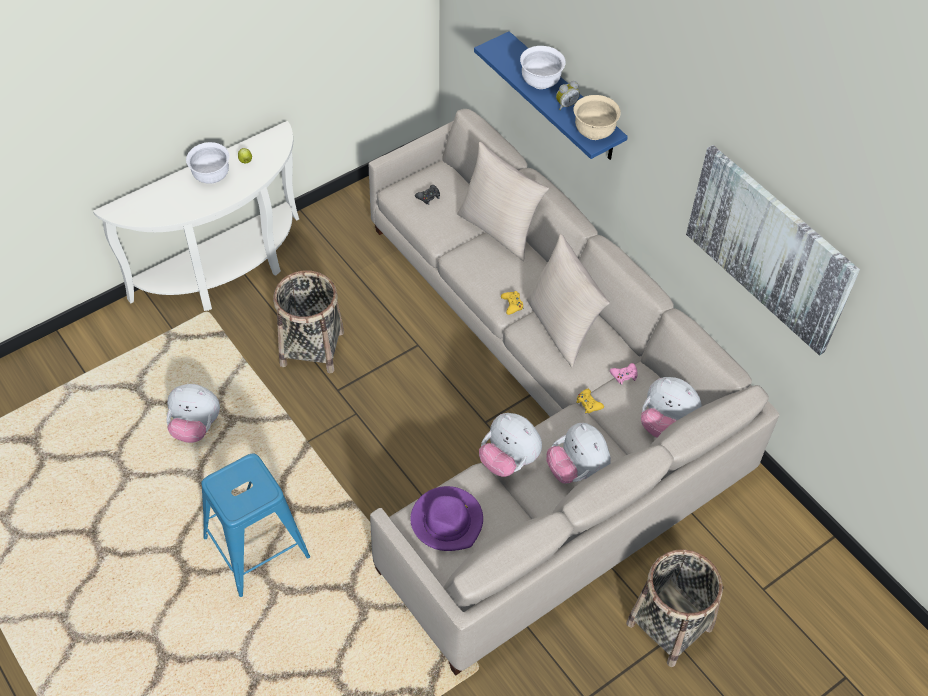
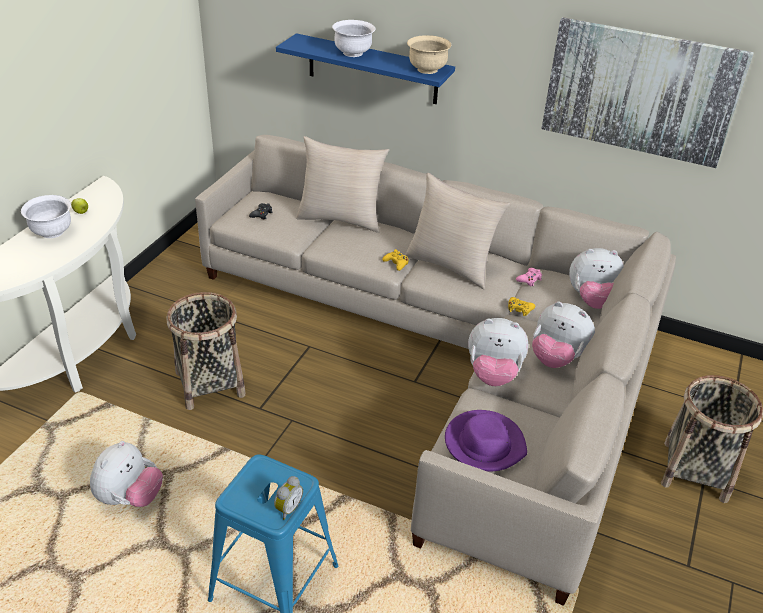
camera: 30 degrees left, 15 degrees down
plush toy [166,384,220,443] -> plush toy turned 45 degrees counterclockwise [90,441,163,507]
alarm clock [556,81,580,110] -> alarm clock moved to [274,476,303,520]

